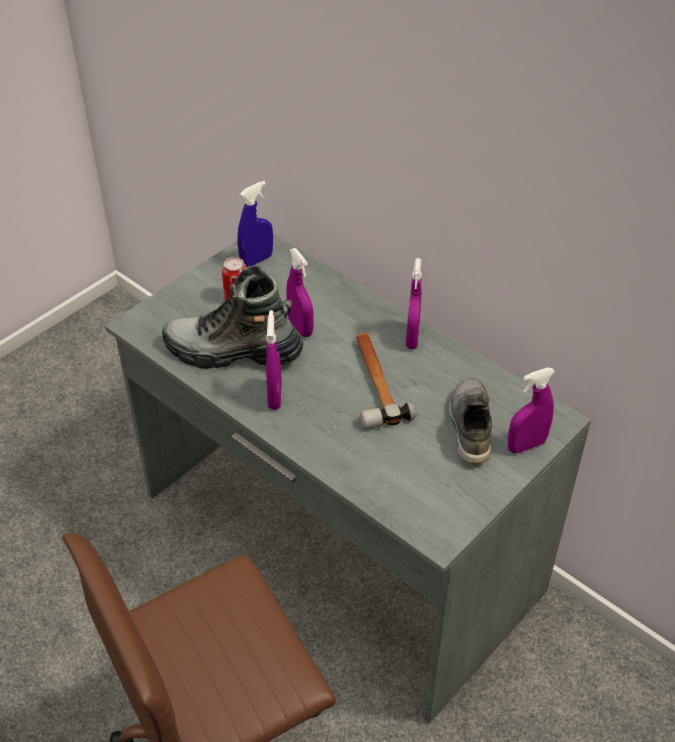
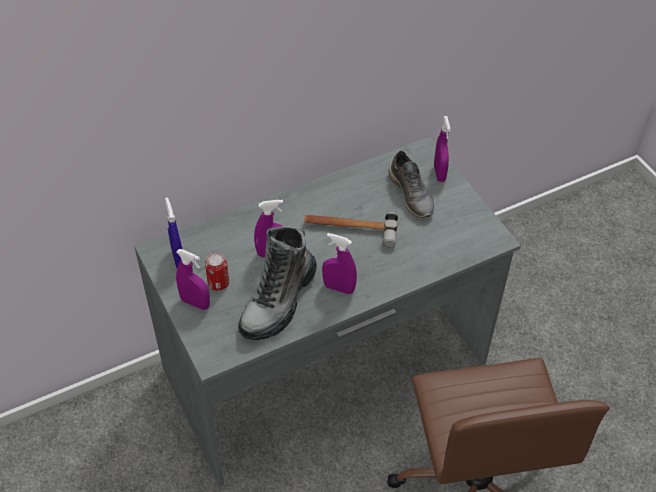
camera: 70 degrees left, 5 degrees up
purple spray bottle [406,258,422,349] -> purple spray bottle moved to [176,249,210,310]
grey shoe [449,378,492,464] -> grey shoe turned 135 degrees counterclockwise [388,151,434,218]

